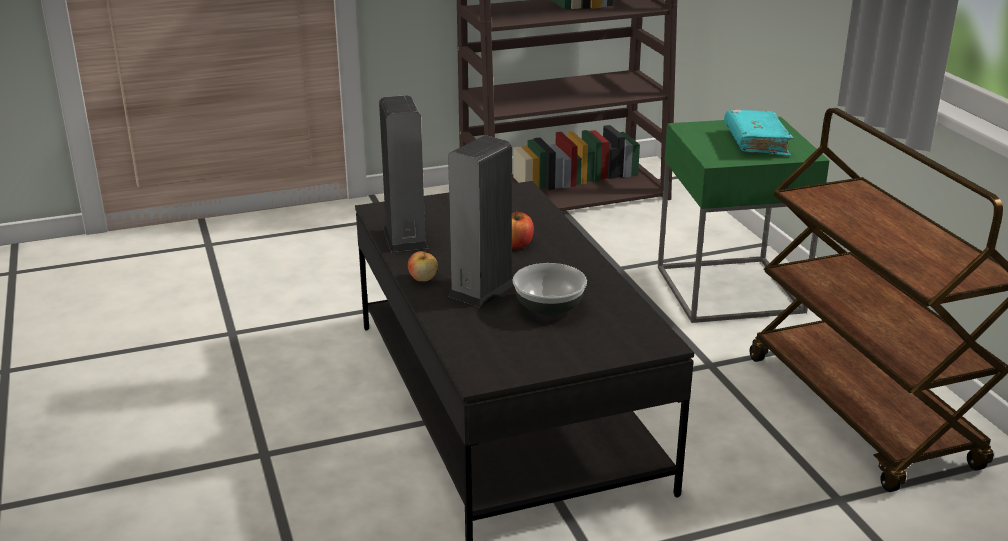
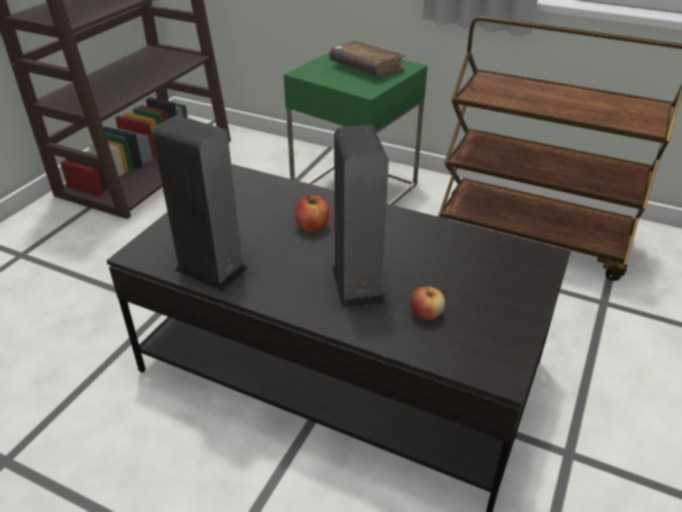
camera: 45 degrees left, 10 degrees up
apple [408,250,438,281] -> apple moved to [410,285,445,320]
bowl [512,263,587,316] -> none
turquoise book [724,109,794,156] -> brown book [329,41,406,77]

